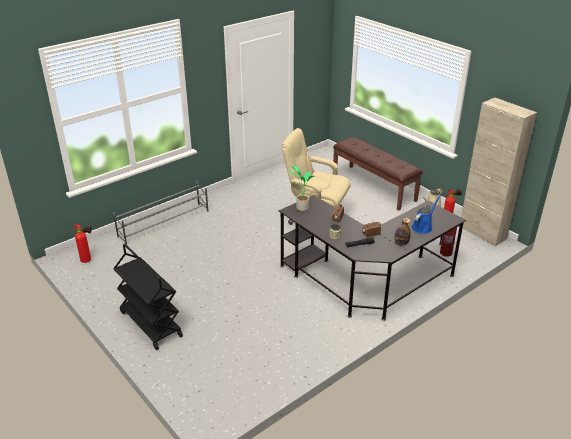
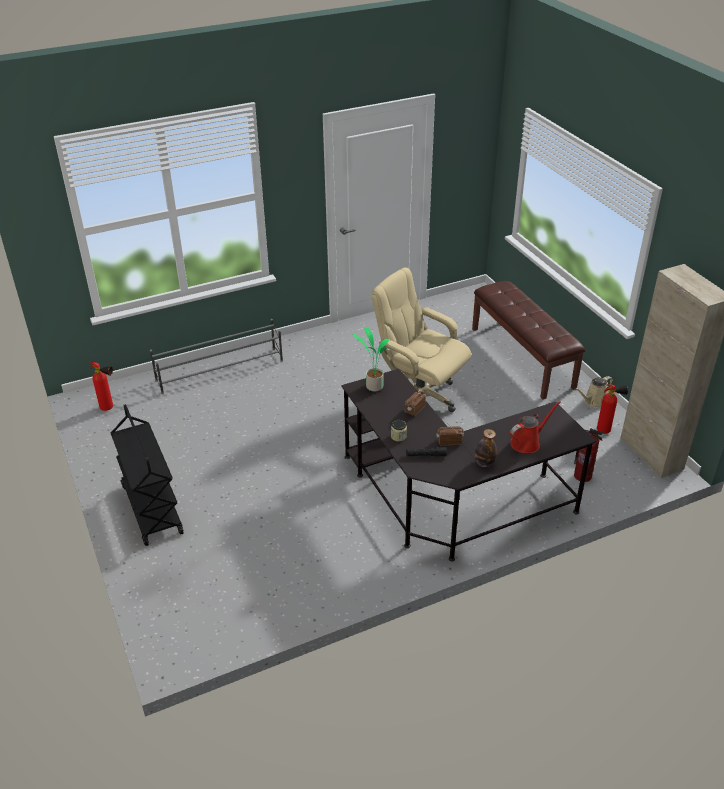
camera: 15 degrees right, 5 degrees up
blue watering can [412,195,441,234] -> red watering can [510,401,561,453]

